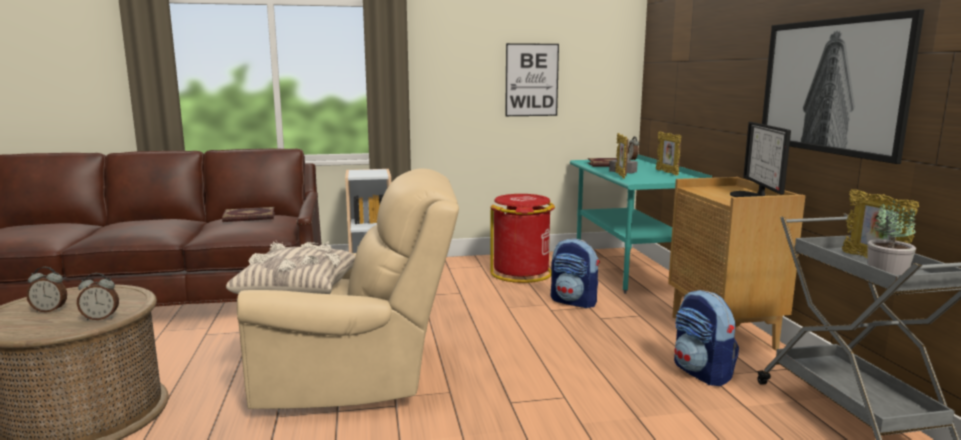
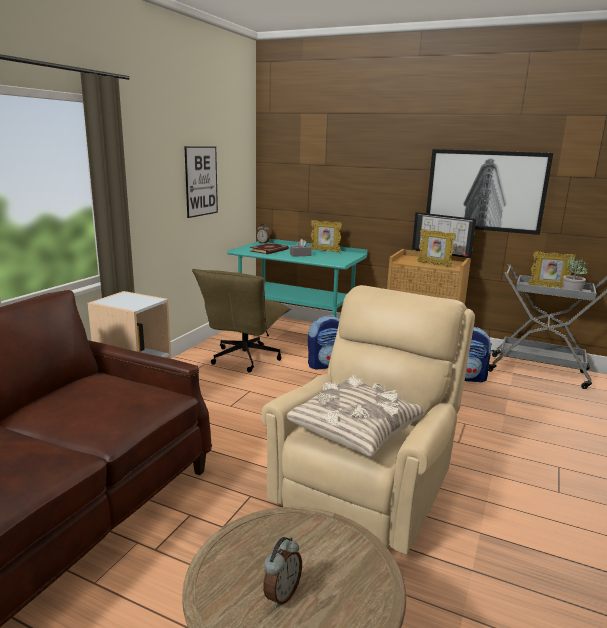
camera: 55 degrees left, 5 degrees up
alarm clock [77,273,119,320] -> none
book [222,207,275,222] -> none
red trash can [490,194,555,283] -> beige office chair [192,269,292,373]
picture frame [615,133,629,179] -> picture frame moved to [417,229,456,267]

